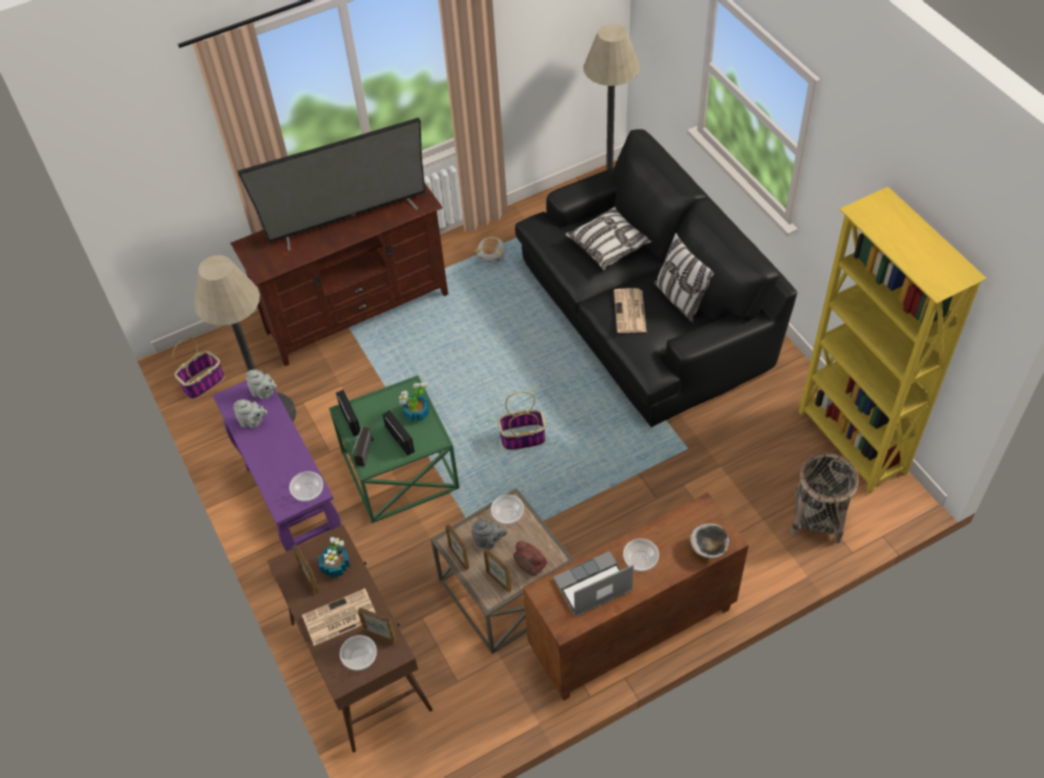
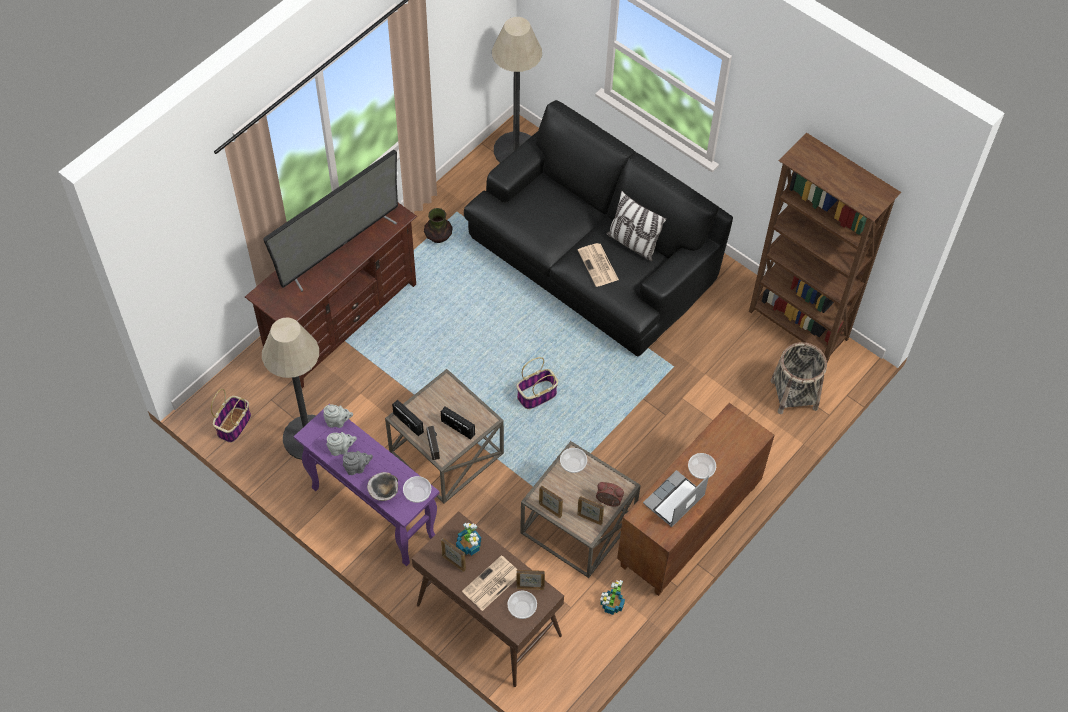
camera: 25 degrees left, 5 degrees up
green side table [329,375,460,523] -> brown side table [385,369,504,503]
potted plant [399,382,430,421] -> potted plant moved to [600,580,625,615]
grey teapot [472,520,508,548] -> grey teapot moved to [343,451,373,475]
plush toy [475,237,505,262] -> vase [424,208,453,243]
pillow [565,207,652,270] -> none
bowl [690,523,730,559] -> bowl moved to [367,472,398,501]
yellow bookcase [798,187,987,494] -> brown bookcase [749,133,901,362]

